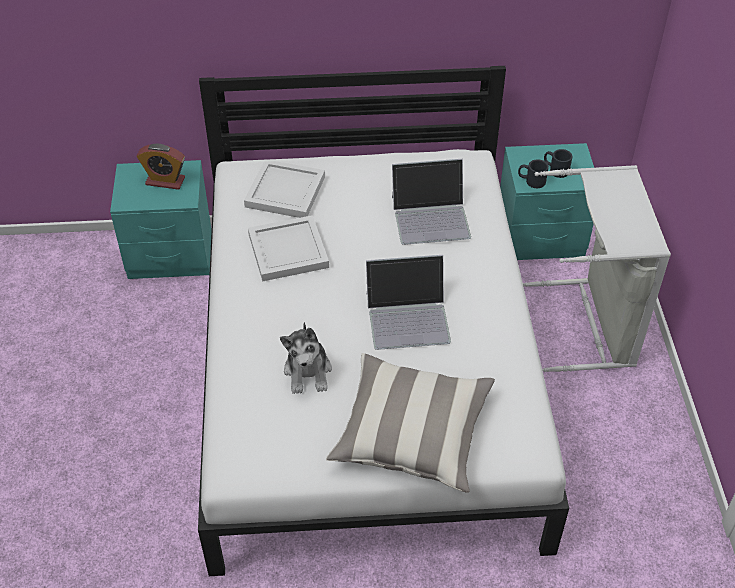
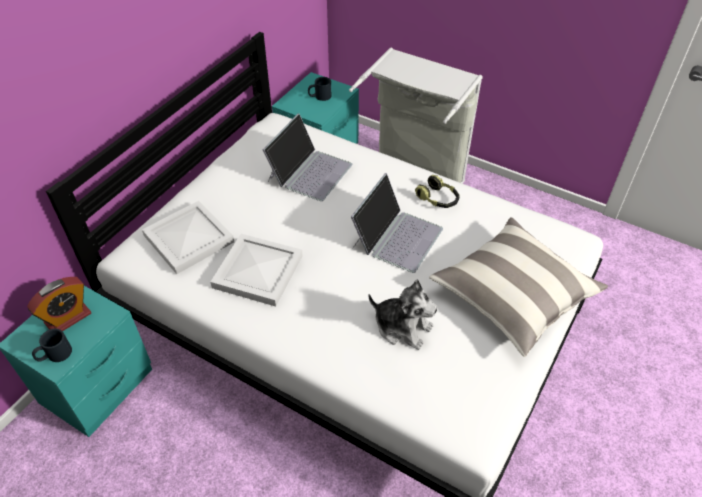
camera: 55 degrees left, 0 degrees up
black mug [518,159,549,188] -> black mug moved to [32,329,72,362]
none -> headphones [415,175,460,208]

